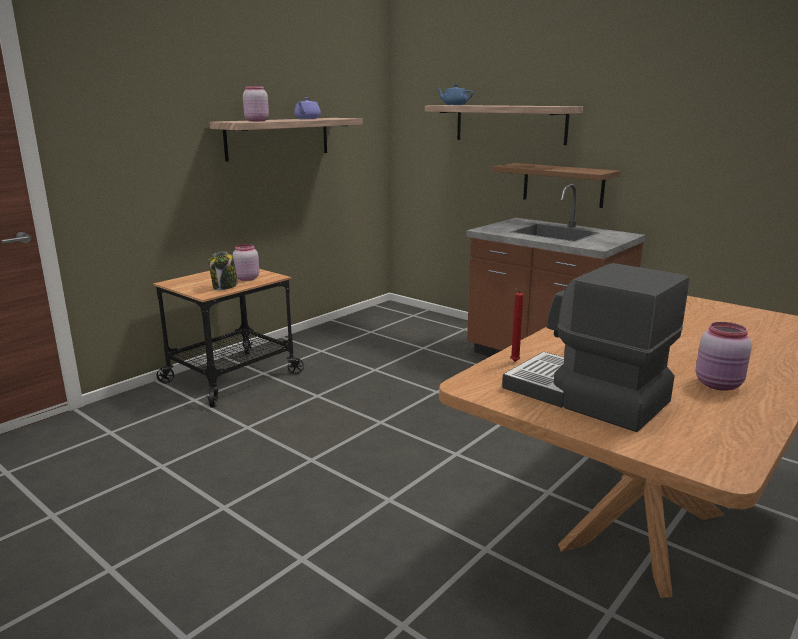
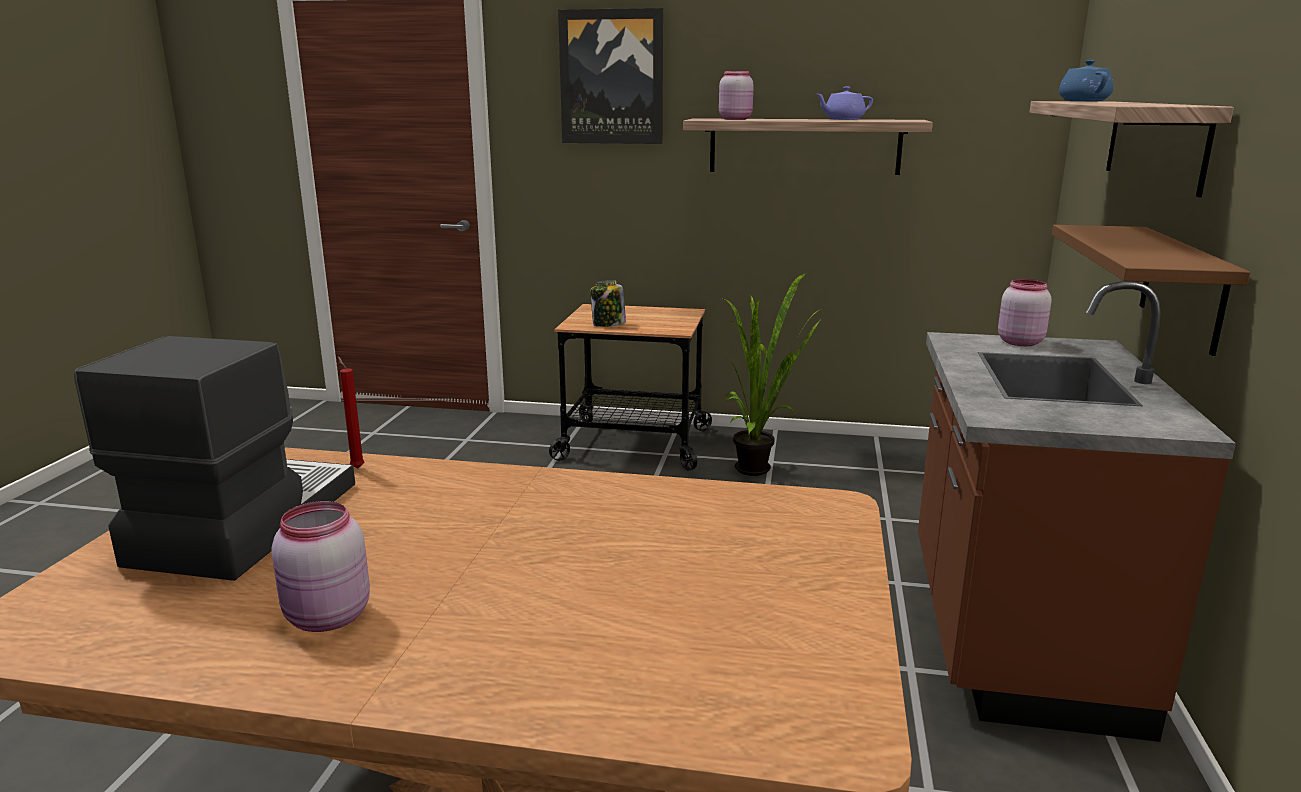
camera: 60 degrees right, 0 degrees up
pink jar [232,244,259,281] -> pink jar moved to [998,279,1052,346]
none -> picture [558,8,663,144]
none -> potted plant [722,273,820,476]

